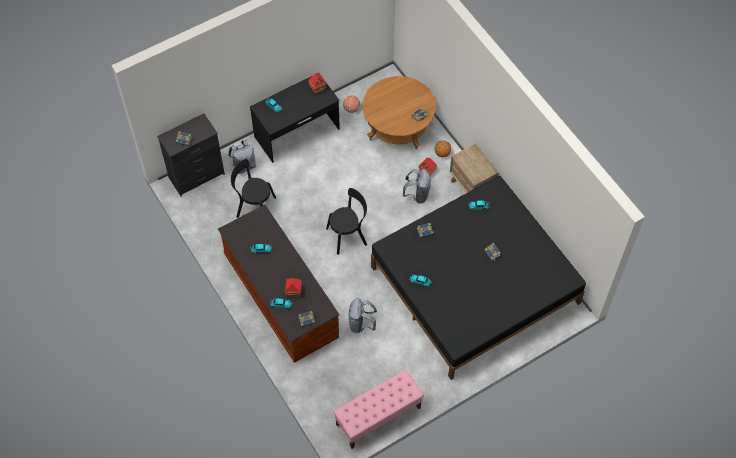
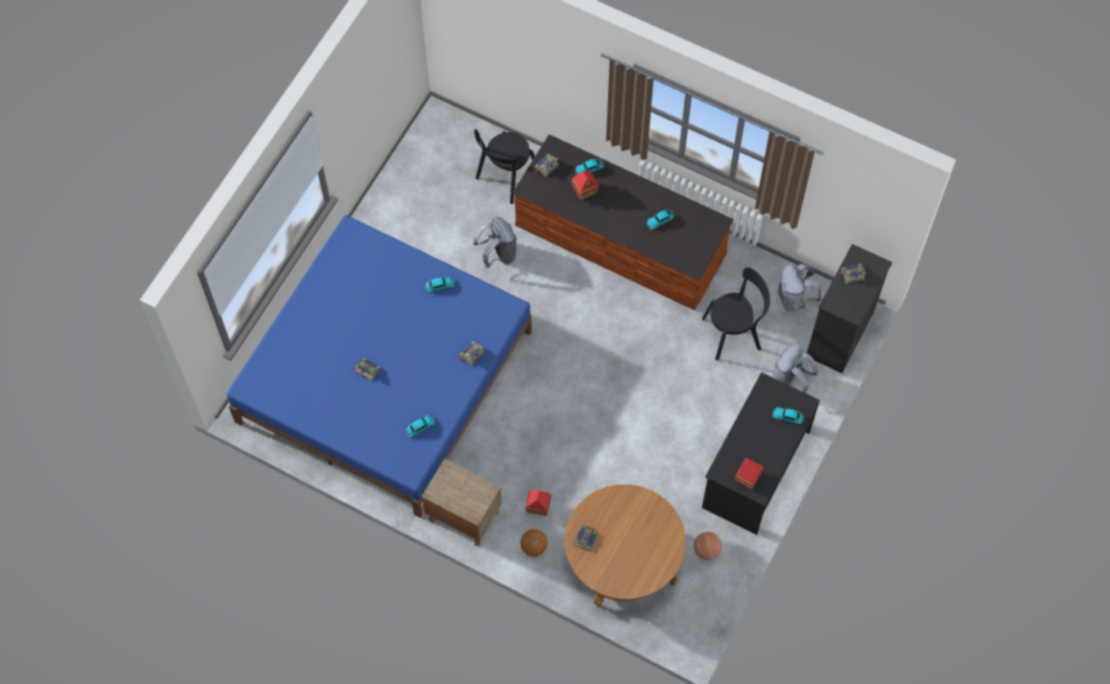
camera: 150 degrees right, 5 degrees up
black chair [326,188,367,255] -> black chair moved to [474,129,535,204]
pink bench [334,370,424,449] -> none
black bed [371,176,586,380] -> blue bed [227,215,532,518]
grey backpack [403,169,431,203] -> grey backpack moved to [777,263,821,313]

